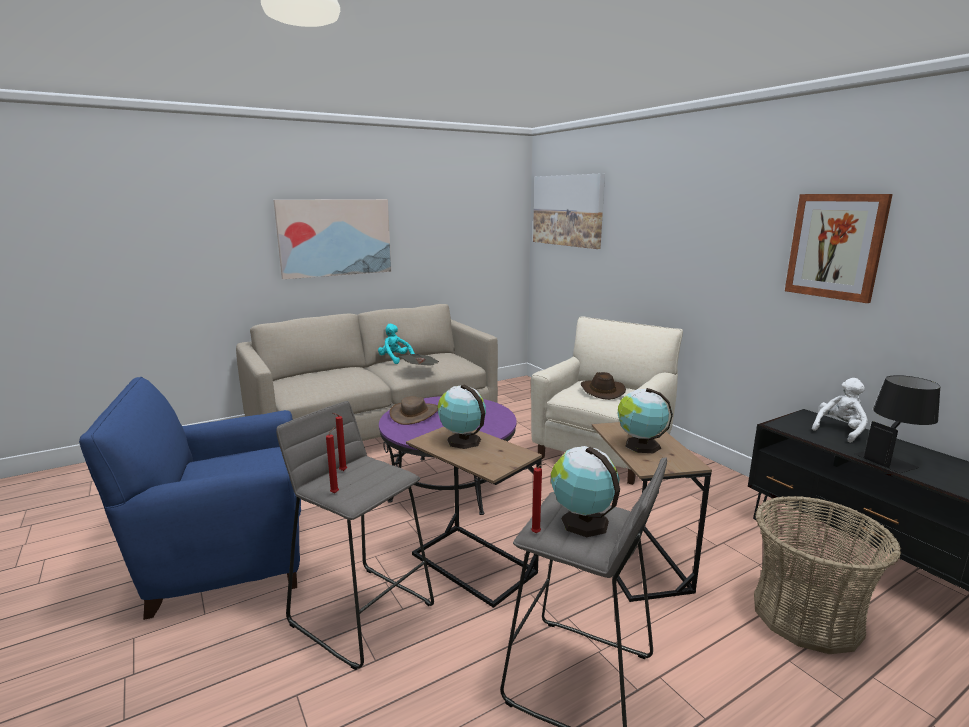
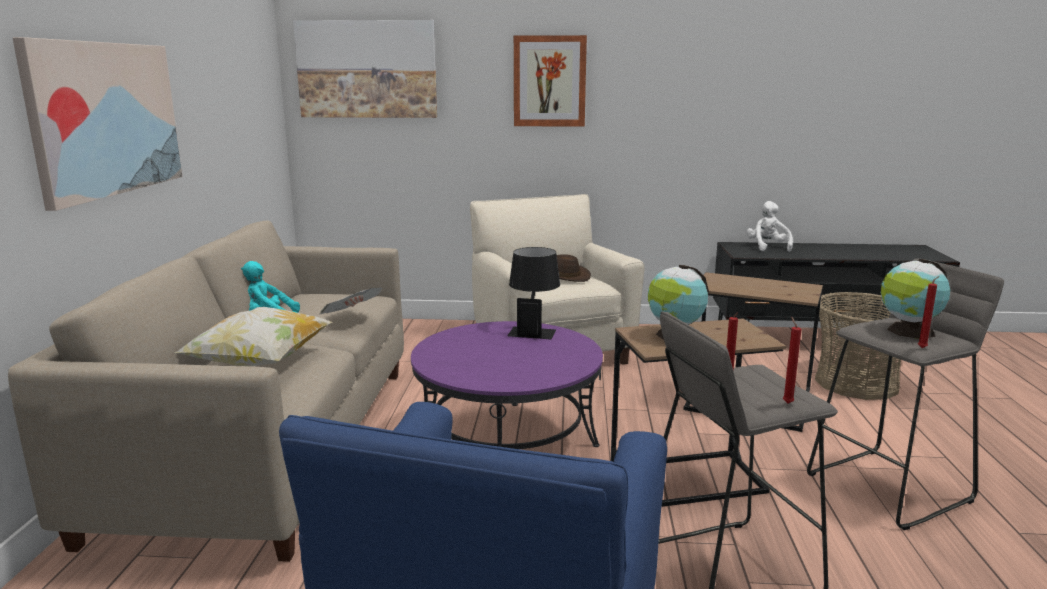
camera: 55 degrees left, 0 degrees up
brown hat [390,396,438,425] -> none
globe [618,388,673,453] -> none
picture [785,194,893,303] -> picture moved to [514,35,587,127]
black table lamp [855,375,940,473] -> black table lamp moved to [507,247,560,339]
none -> pillow [175,307,332,366]

